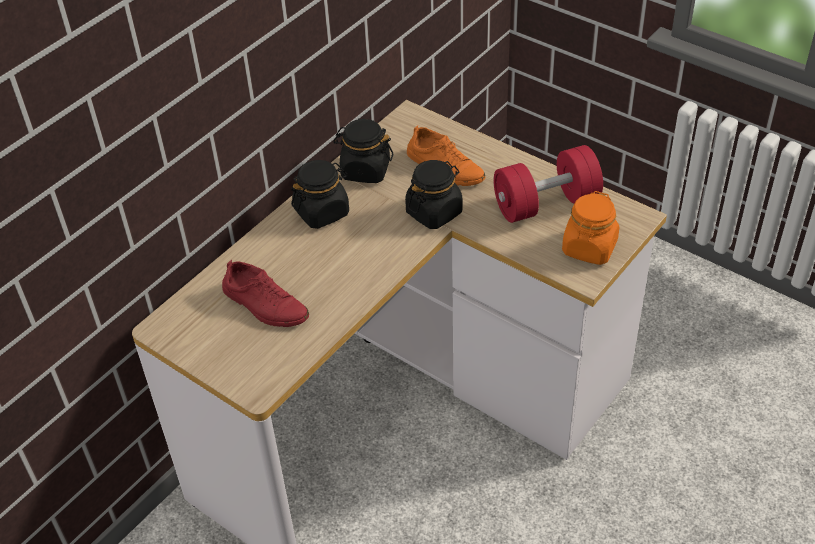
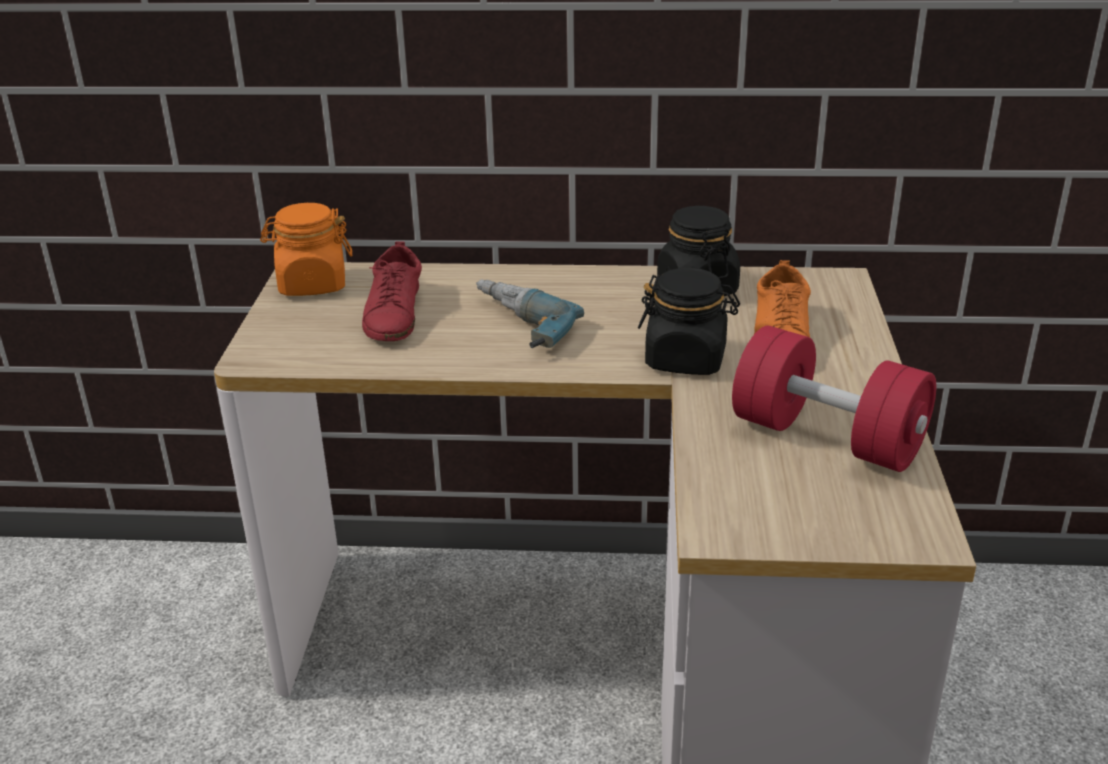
camera: 55 degrees right, 15 degrees down
black jar [291,160,349,229] -> none
orange jar [562,191,620,265] -> orange jar moved to [260,203,352,296]
none -> power drill [476,279,584,348]

